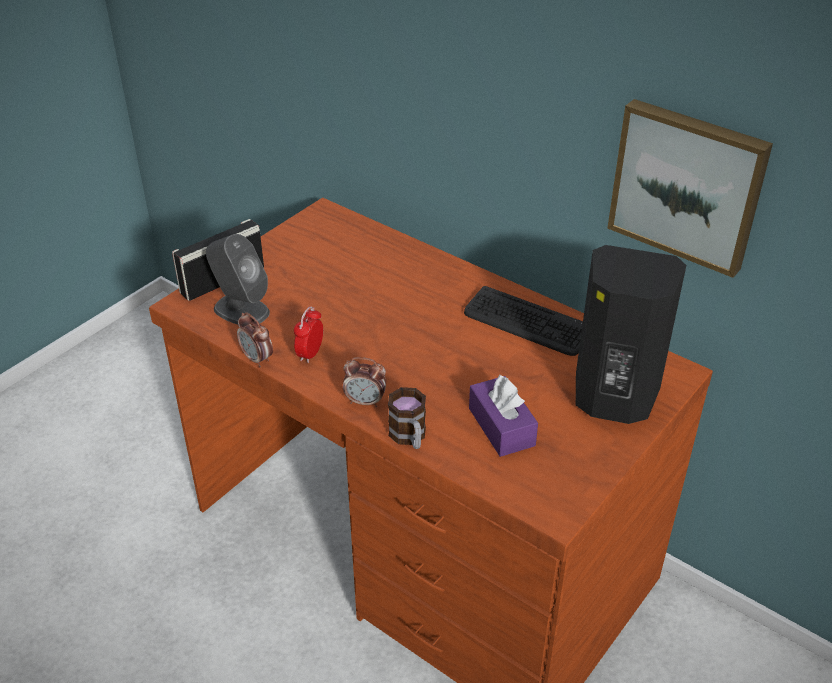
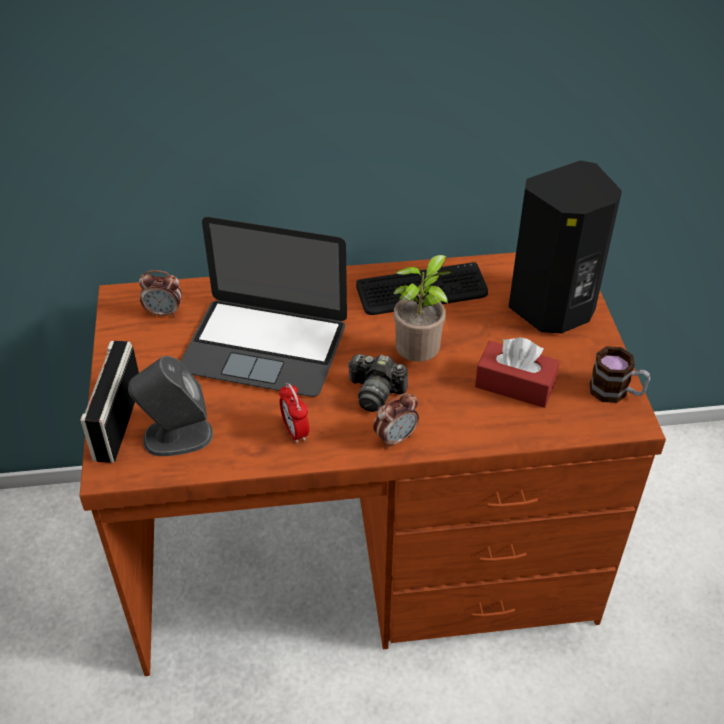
camera: 45 degrees left, 5 degrees up
alarm clock [237,312,273,367] -> alarm clock moved to [139,270,182,317]
mug [388,387,426,449] -> mug moved to [589,346,650,403]
purple tissue box [469,375,538,457] -> red tissue box [475,337,560,408]
picture [608,99,773,278] -> none
none -> laptop [180,217,347,397]
none -> camera [348,354,408,412]
none -> potted plant [393,254,453,362]

